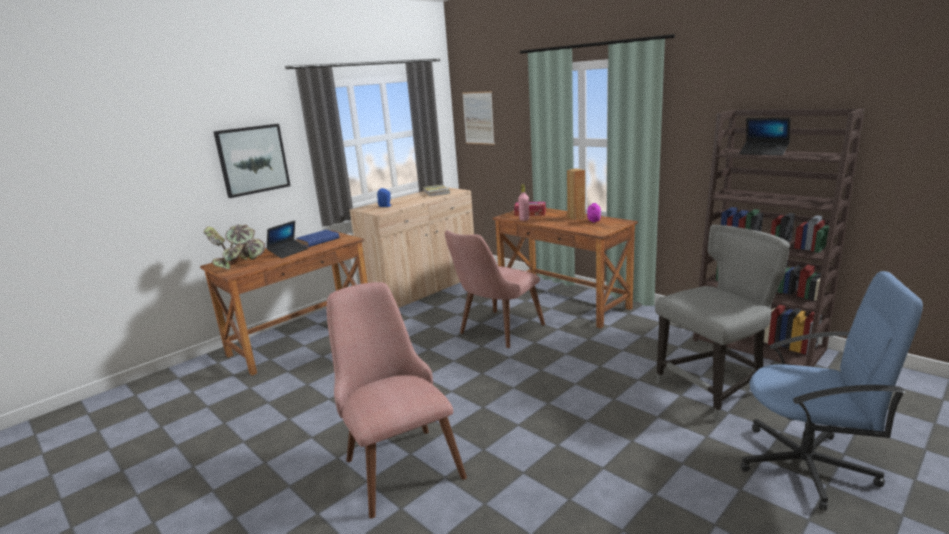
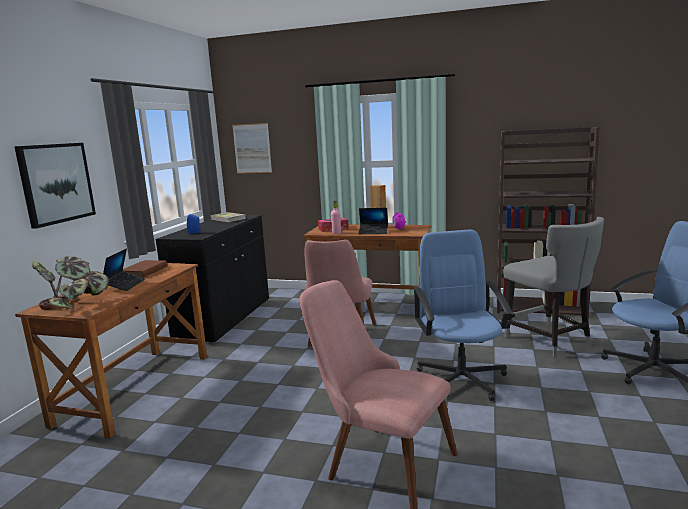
camera: 30 degrees left, 5 degrees down
blue book [296,230,339,247] -> brown book [123,260,167,278]
beige cabinet [349,187,474,308] -> black cabinet [155,215,269,344]
grey chair [655,225,790,422] -> grey chair turned 120 degrees clockwise [503,217,604,357]
laptop [739,117,790,155] -> laptop moved to [359,208,388,234]
none -> blue office chair [413,229,513,401]

